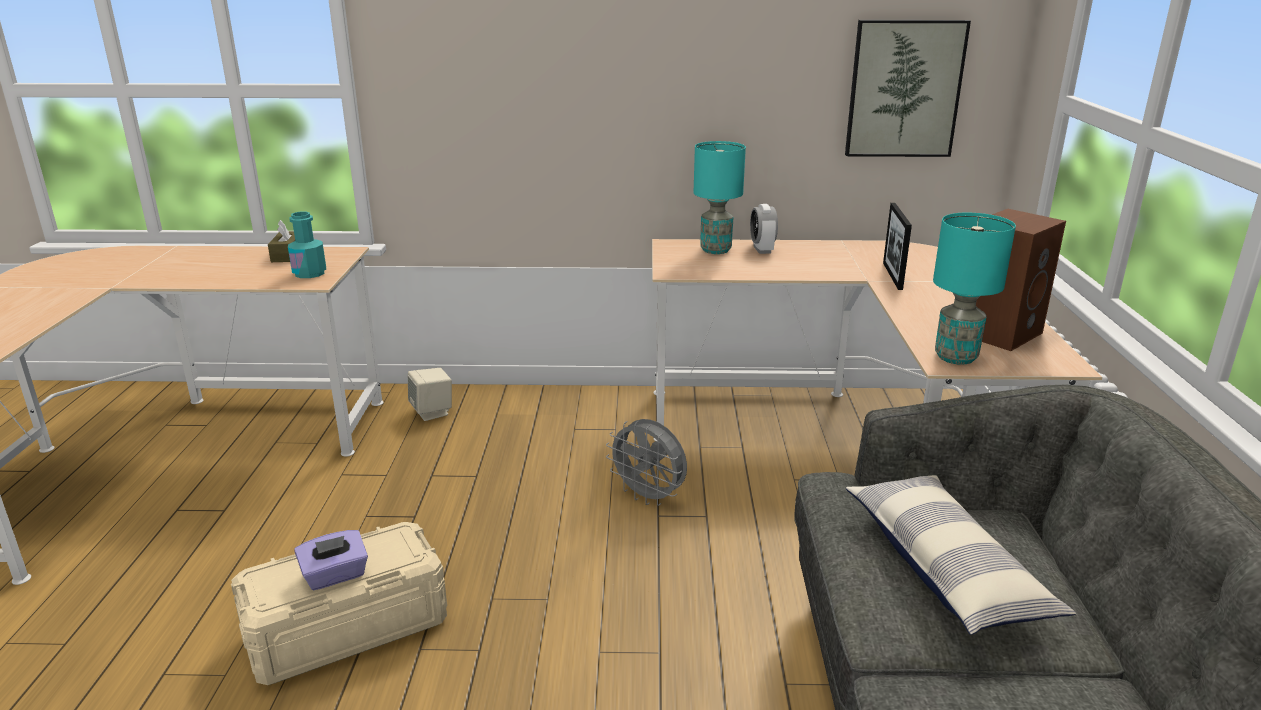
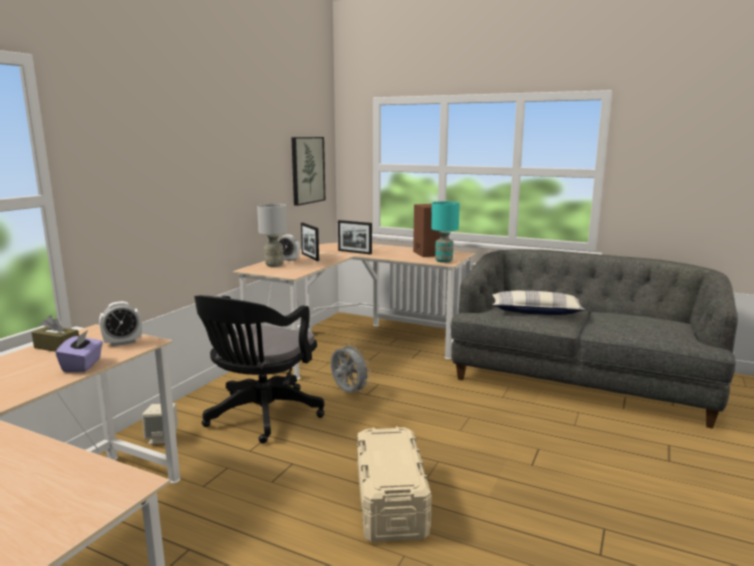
camera: 65 degrees left, 10 degrees down
turquoise bottle [288,212,326,278] -> alarm clock [99,301,142,347]
purple tissue box [294,530,368,590] -> purple tissue box moved to [56,330,103,372]
grey fan [606,419,687,506] -> grey fan turned 105 degrees counterclockwise [331,343,371,393]
turquoise table lamp [694,141,746,254] -> grey table lamp [257,204,287,267]
none -> black office chair [194,295,324,444]
none -> picture frame [301,223,319,261]

